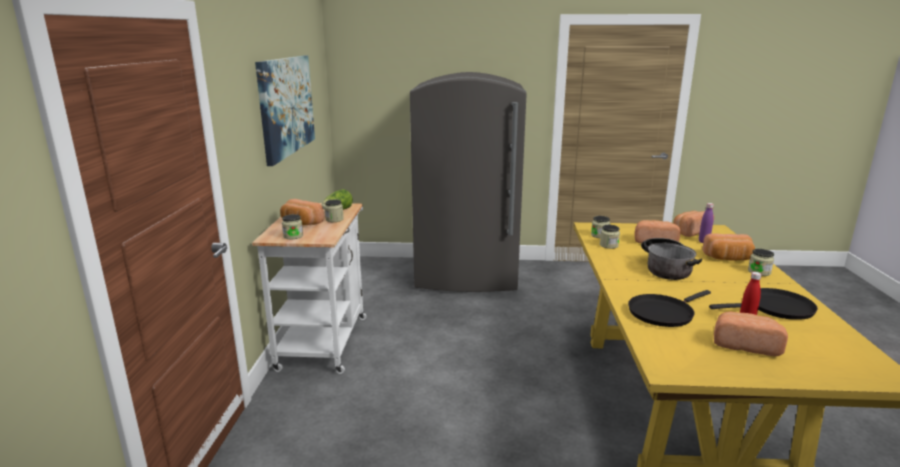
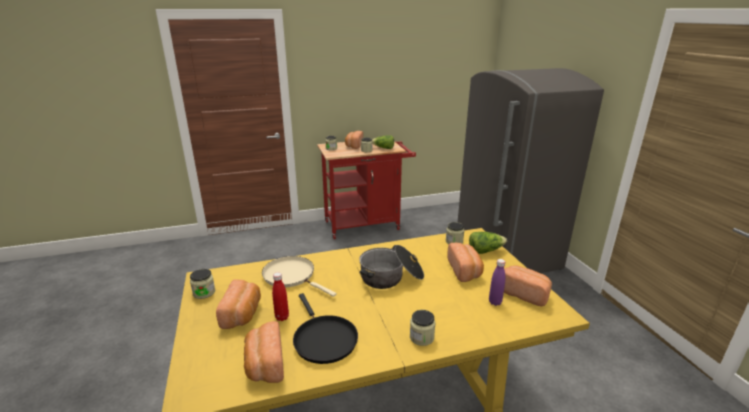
camera: 70 degrees right, 5 degrees up
white cart [252,203,366,374] -> red cart [317,141,416,239]
picture [255,56,315,166] -> none
jar [600,225,620,249] -> jar moved to [190,269,215,299]
black frying pan [628,290,711,327] -> beige frying pan [262,256,336,297]
bread [702,233,755,261] -> bread moved to [244,321,284,383]
none -> lettuce [469,232,507,254]

